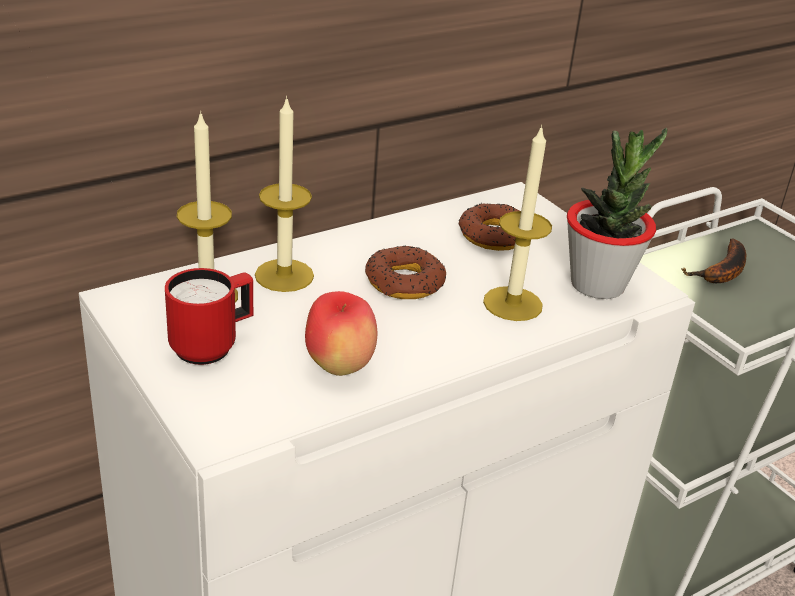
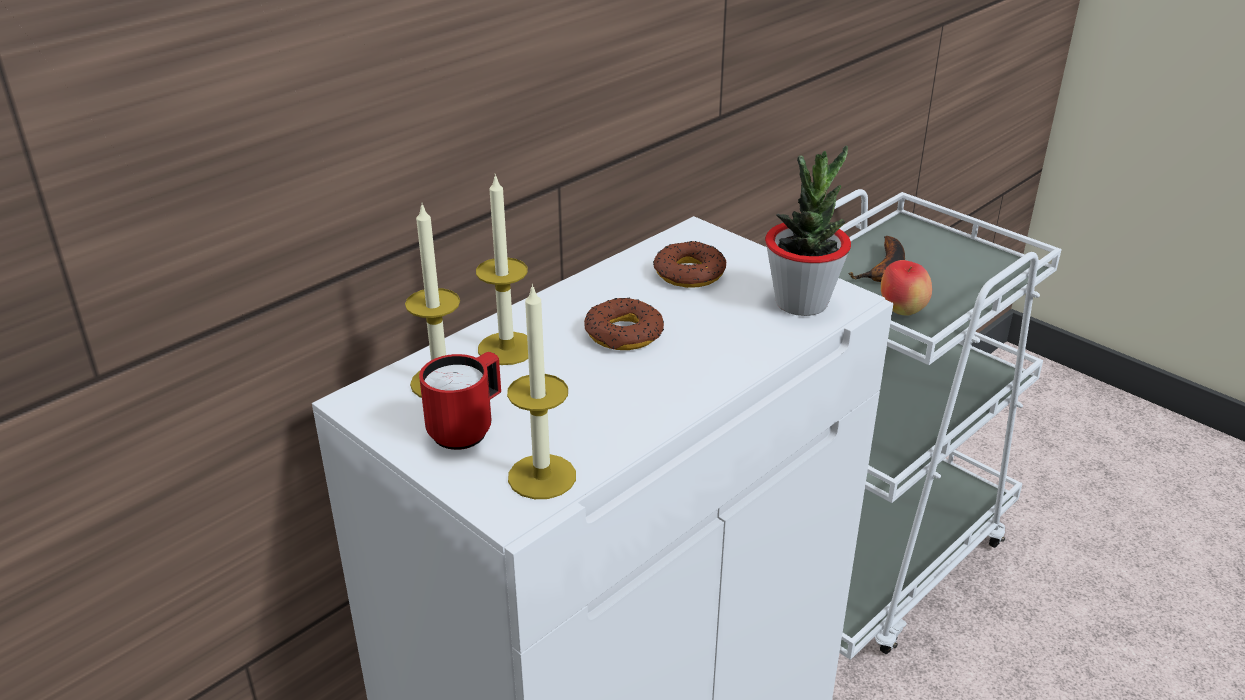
camera: 10 degrees left, 0 degrees up
apple [305,291,377,376] -> apple moved to [881,260,932,316]
candle [483,125,552,321] -> candle moved to [507,284,576,499]

